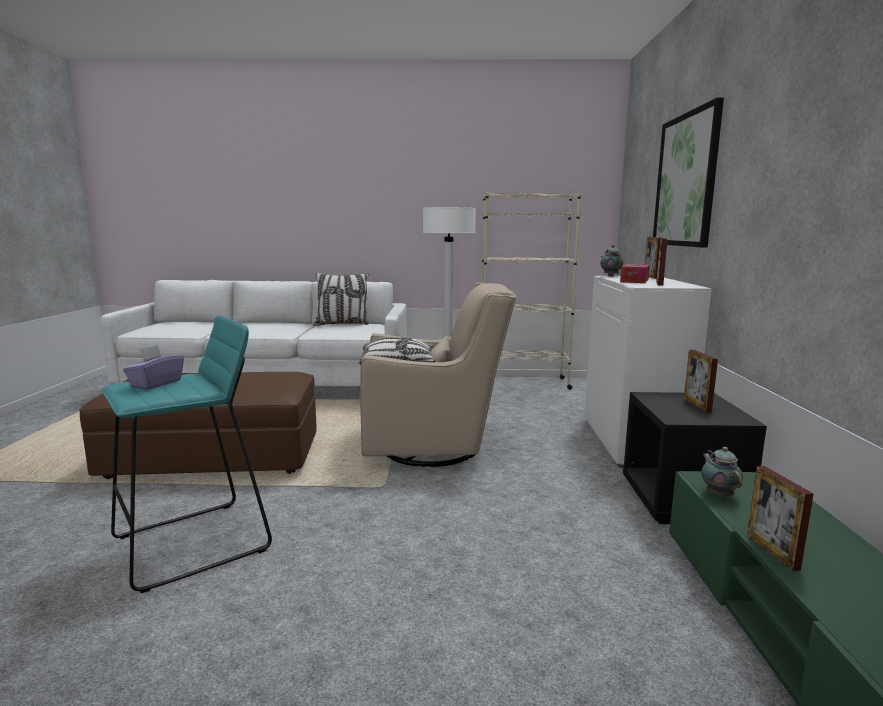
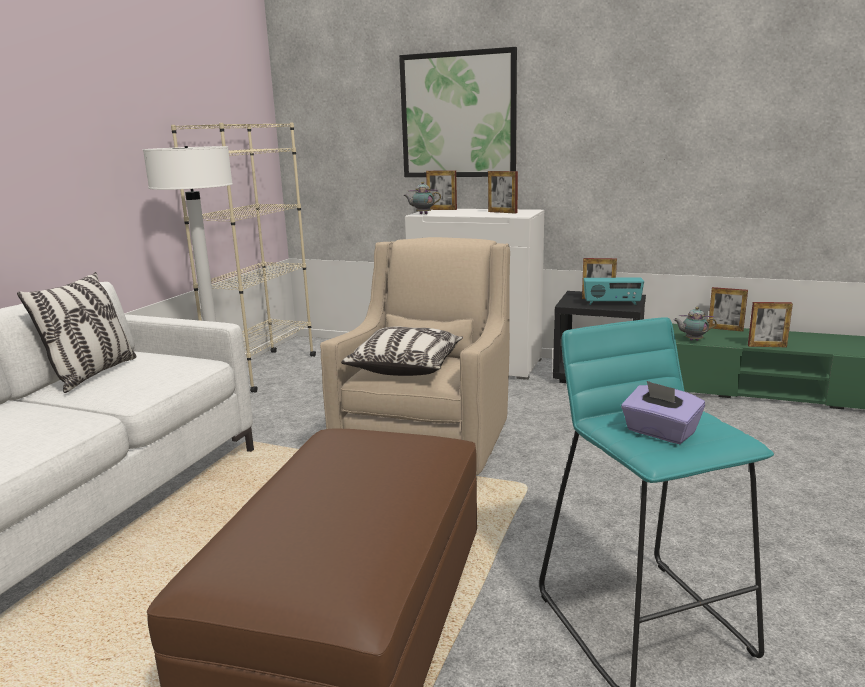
camera: 70 degrees left, 5 degrees up
tissue box [620,264,650,283] -> none
none -> radio [584,278,644,305]
none -> picture frame [708,287,748,332]

